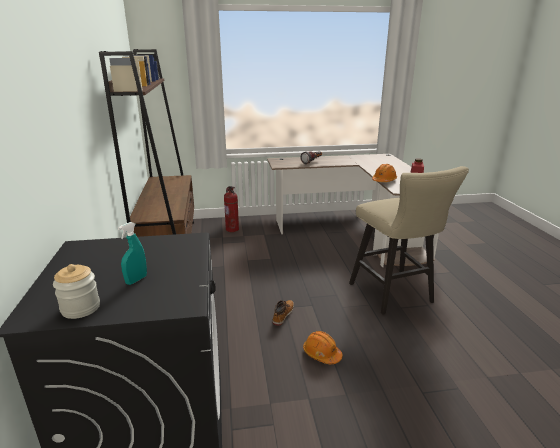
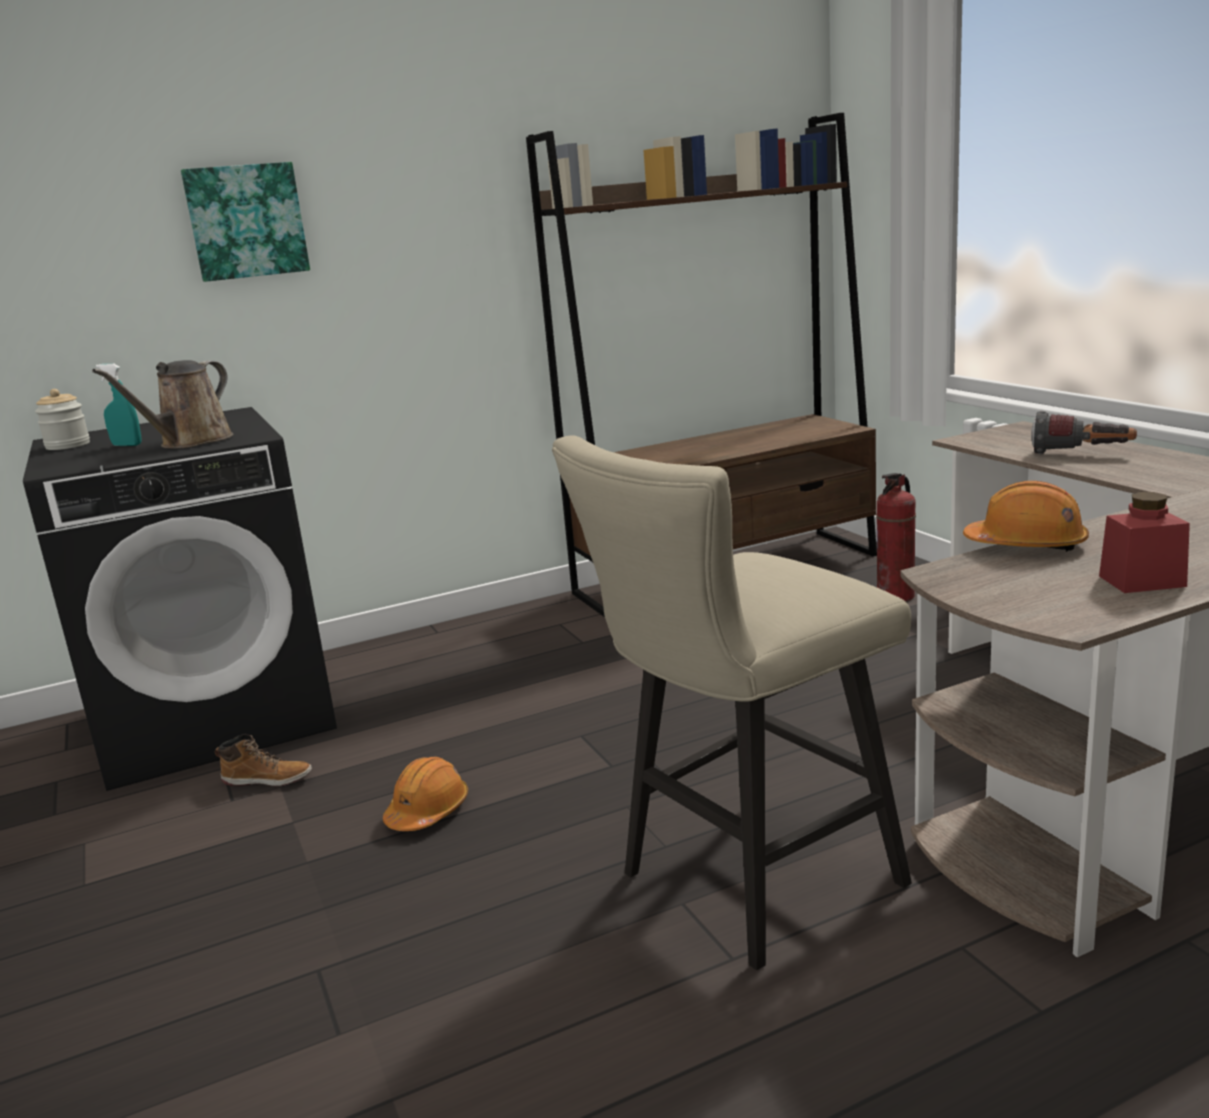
camera: 75 degrees right, 5 degrees down
boot [272,300,294,326] -> boot moved to [215,734,312,786]
none -> brown watering can [92,360,233,449]
none -> picture [181,162,310,282]

